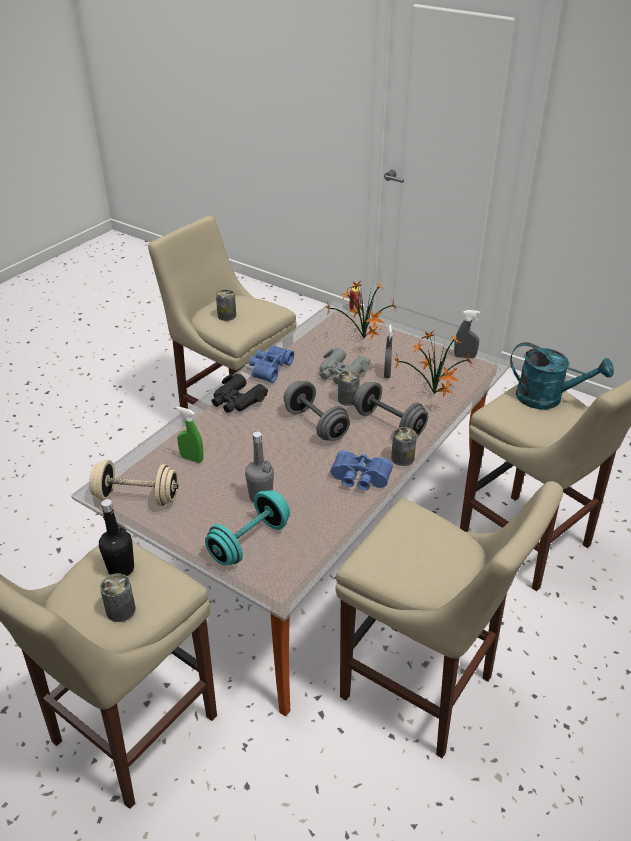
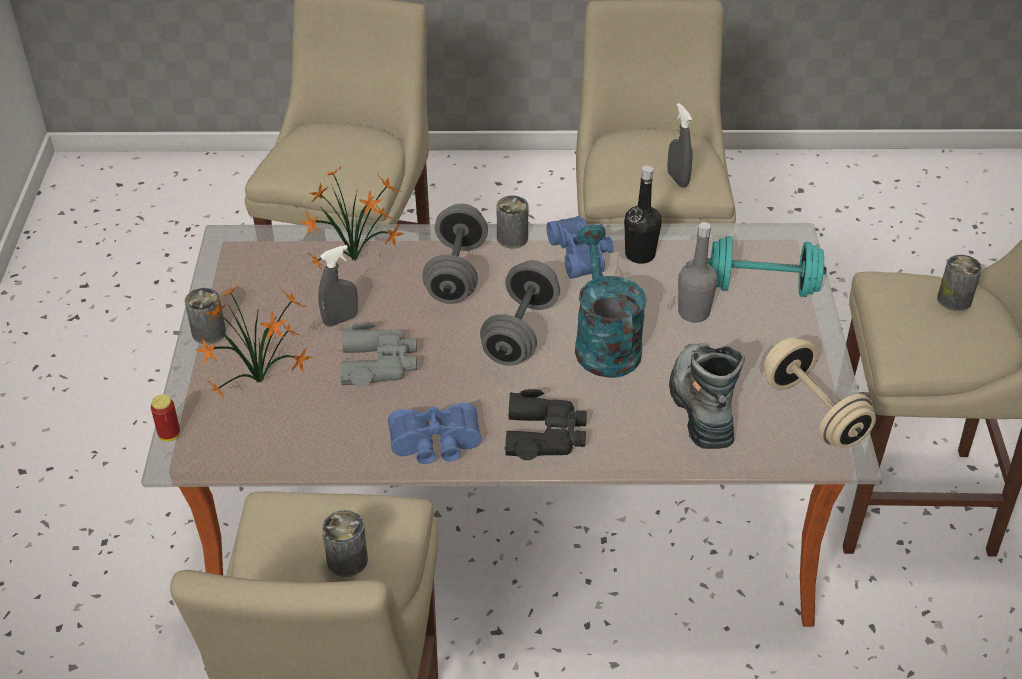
camera: 125 degrees left, 5 degrees up
black bottle [99,499,134,576] -> black bottle moved to [624,165,662,264]
green spray bottle [176,407,203,463] -> boot [669,344,745,449]
can [338,370,360,406] -> can moved to [184,288,226,344]
grey spray bottle [454,310,480,358] -> grey spray bottle moved to [667,103,692,188]
turquoise watering can [510,342,614,409] -> turquoise watering can moved to [575,225,647,378]

